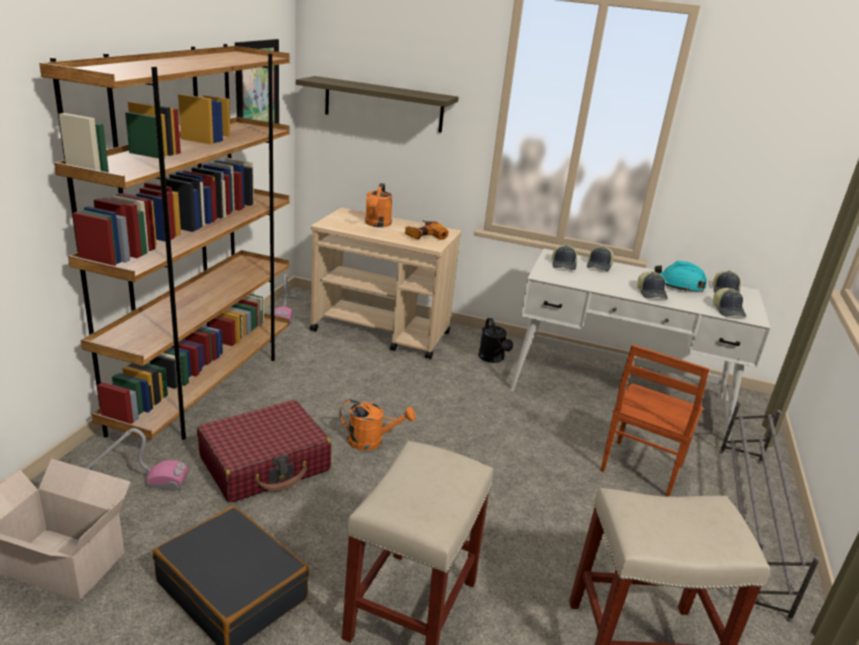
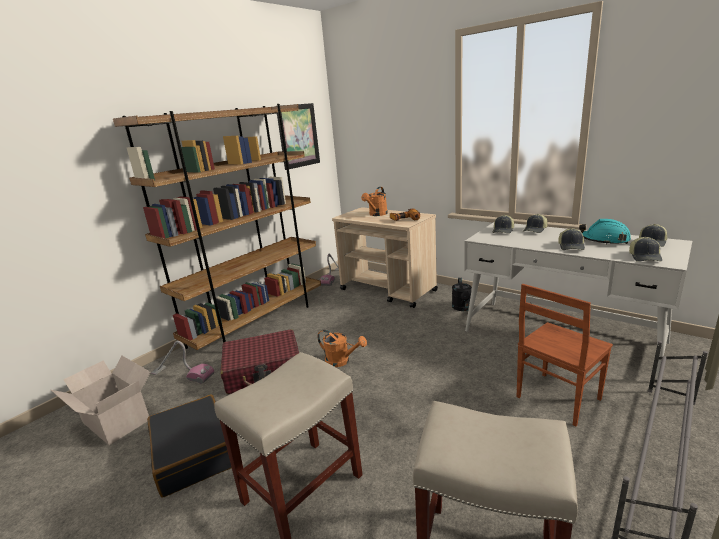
camera: 25 degrees right, 5 degrees down
shelf [296,76,459,133] -> none

